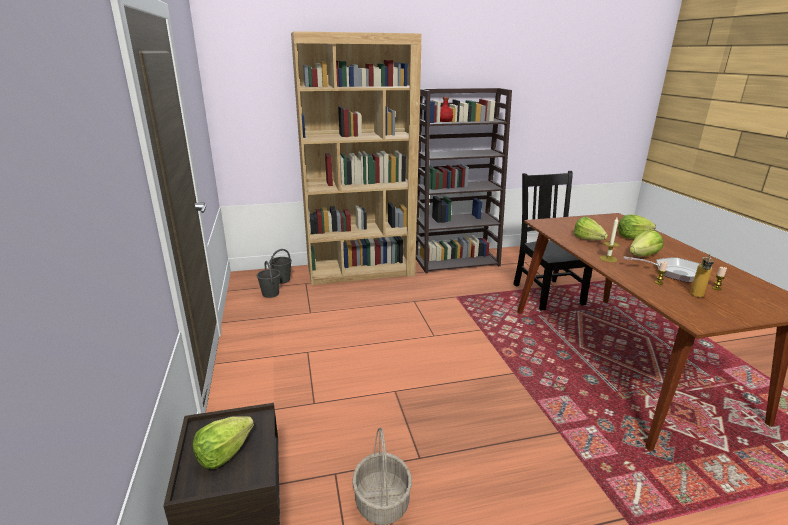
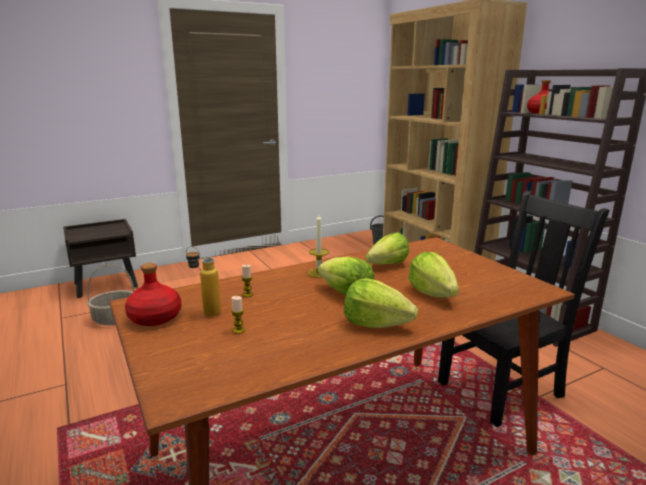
camera: 75 degrees right, 5 degrees down
lettuce [193,416,254,469] -> lettuce moved to [344,278,418,328]
grey bucket [257,261,281,298] -> none
frying pan [624,256,700,282] -> none
none -> red bottle [125,263,181,326]

